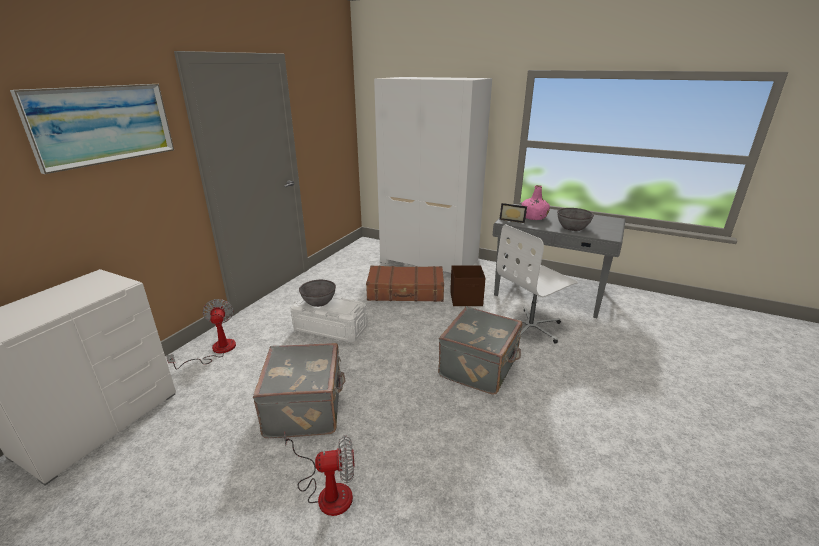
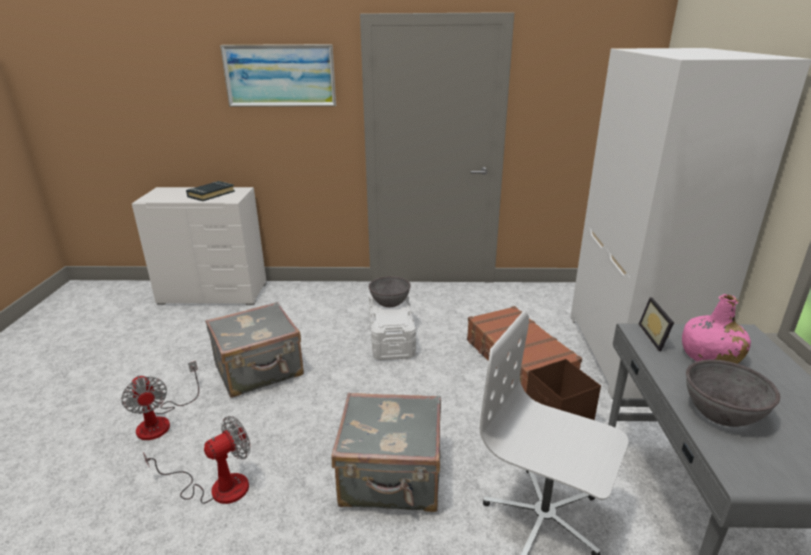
camera: 65 degrees right, 0 degrees up
fan [166,299,236,370] -> fan moved to [143,416,250,504]
none -> black book [186,181,235,201]

